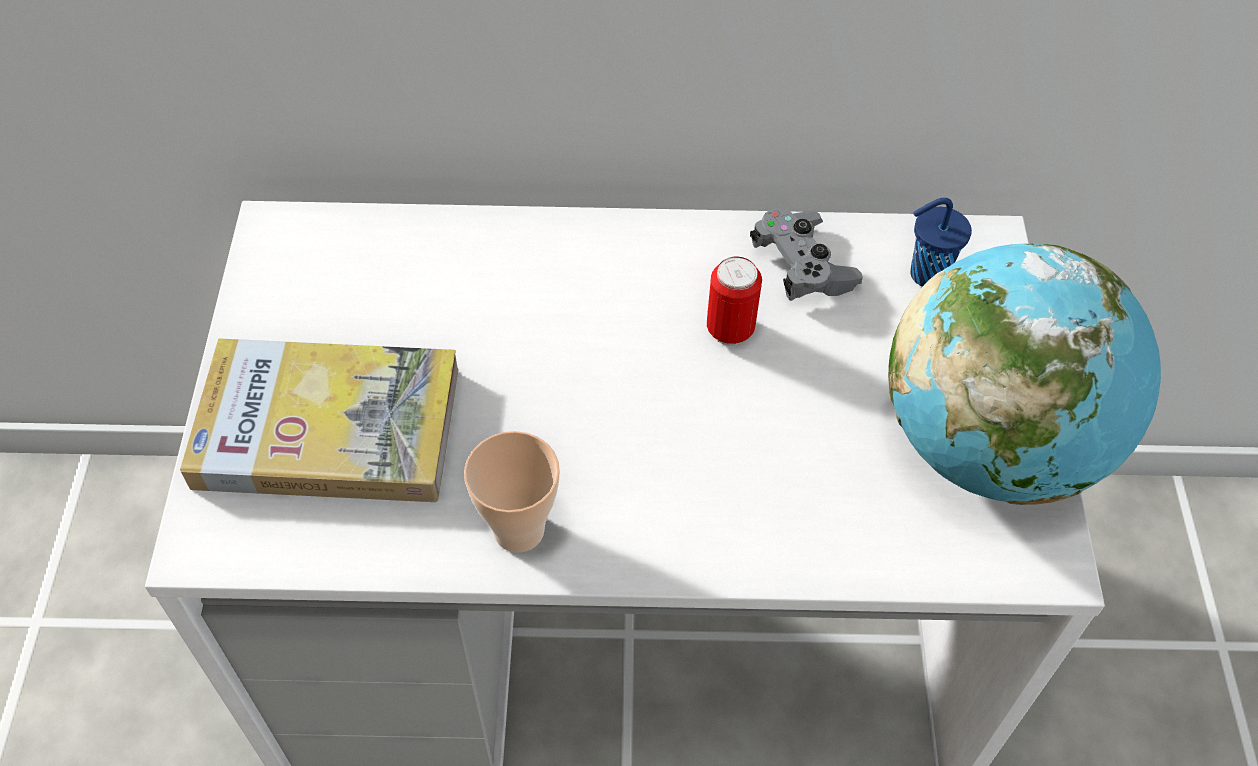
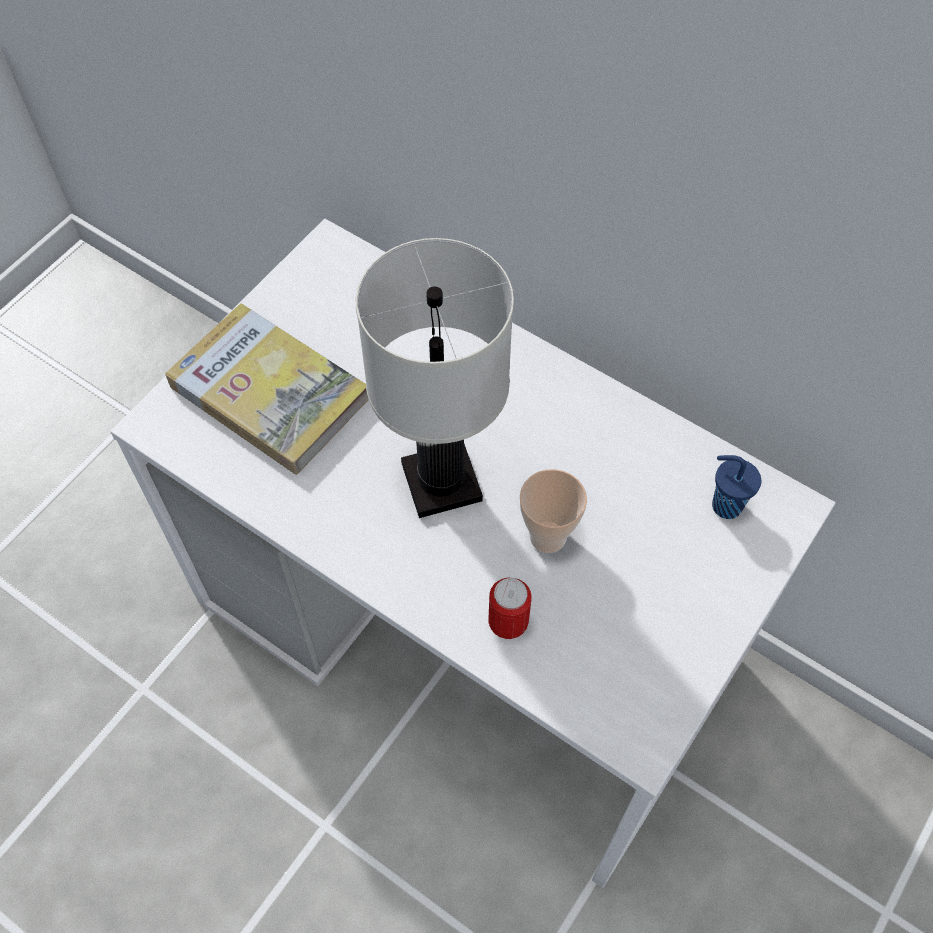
camera: 35 degrees right, 5 degrees up
cup [464,431,560,553] -> cup moved to [520,469,587,553]
can [707,256,762,346] -> can moved to [489,578,532,639]
grey game controller [750,208,863,301] -> none
globe [888,243,1161,505] -> none
none -> white table lamp [356,238,514,518]

